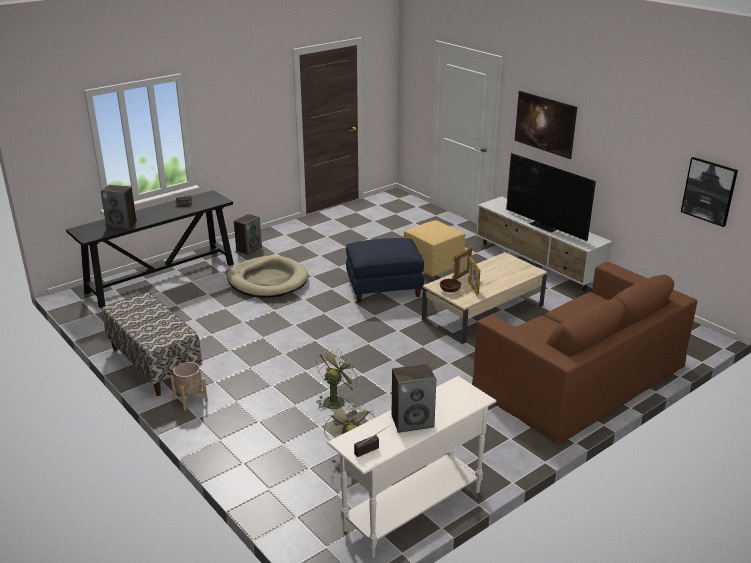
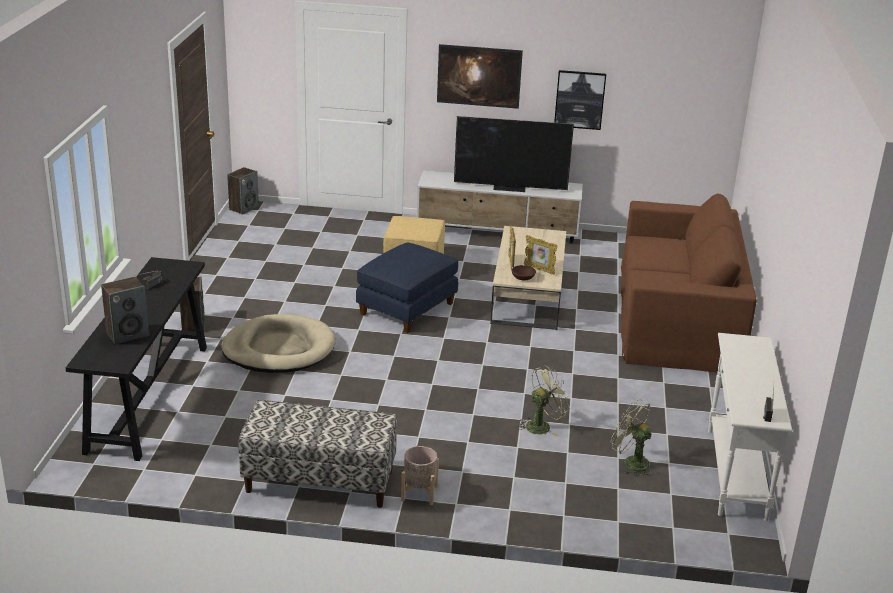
camera: 45 degrees left, 0 degrees up
green fan [316,349,361,411] -> green fan turned 75 degrees clockwise [517,365,571,437]
speaker [392,364,436,433] -> speaker moved to [227,167,259,215]
picture [681,157,738,227] -> picture moved to [554,70,606,130]

